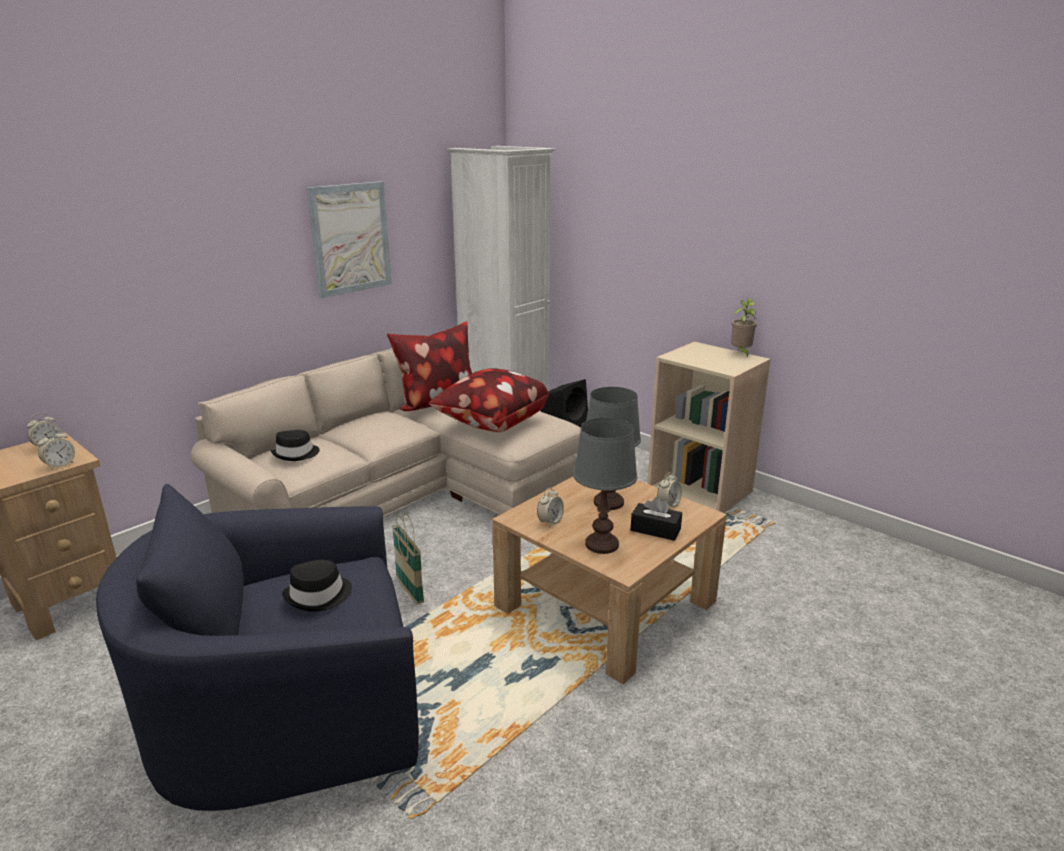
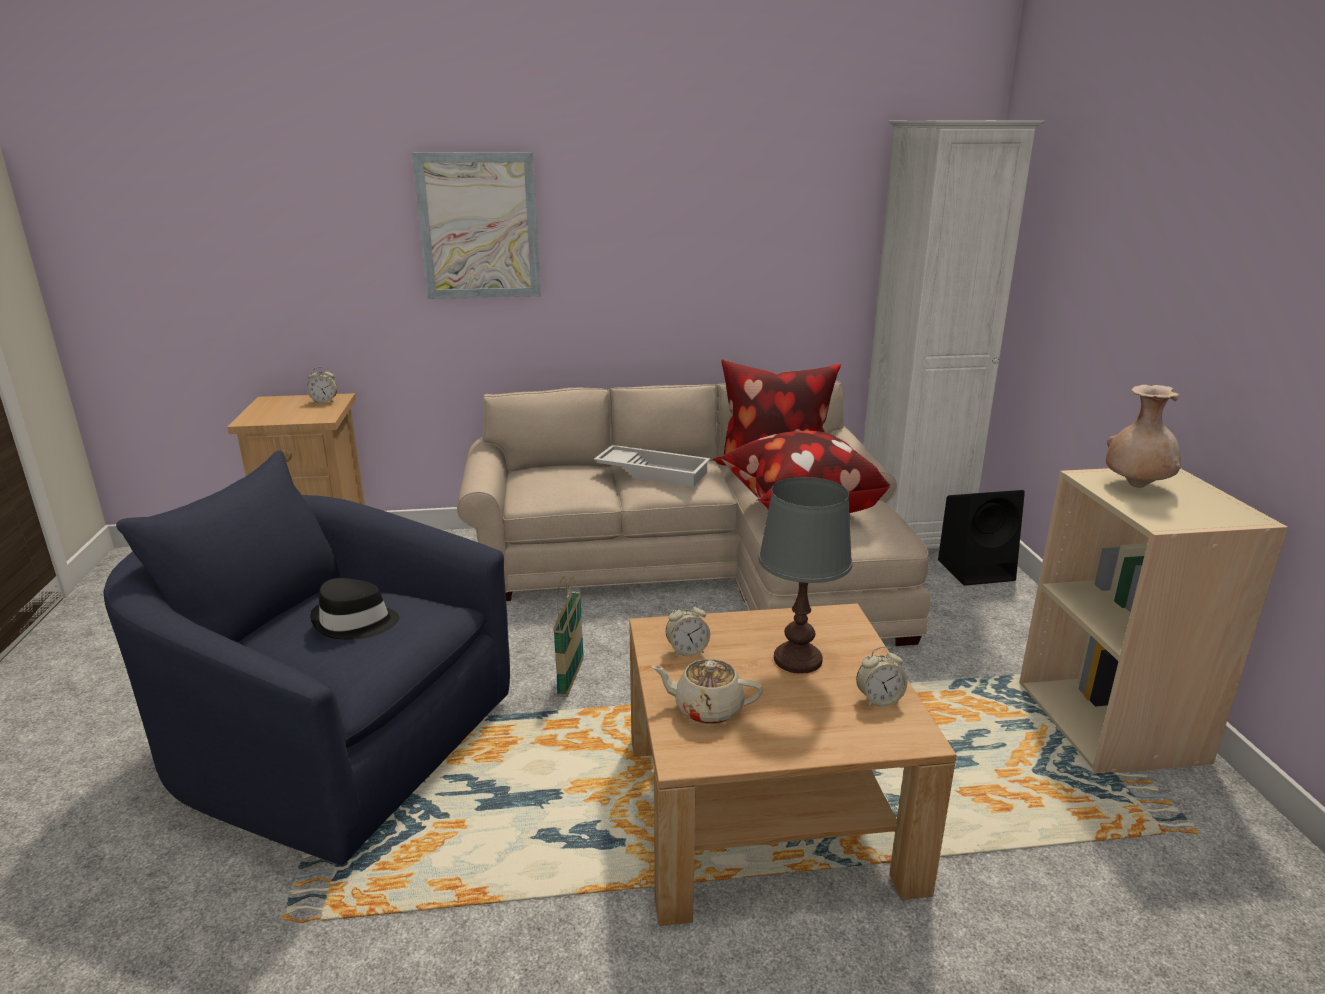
camera: 40 degrees right, 0 degrees up
alarm clock [38,430,75,470] -> none
black hat [271,430,320,461] -> none
picture [307,181,392,298] -> picture moved to [412,152,541,299]
grey table lamp [573,418,637,554] -> beige teapot [651,659,763,724]
black tissue box [631,497,682,541] -> none
potted plant [731,298,758,357] -> none
none -> white tray [594,445,710,487]
none -> beige vase [1106,385,1181,488]

